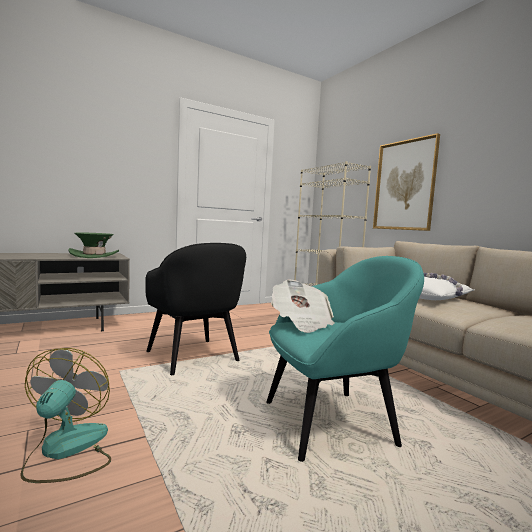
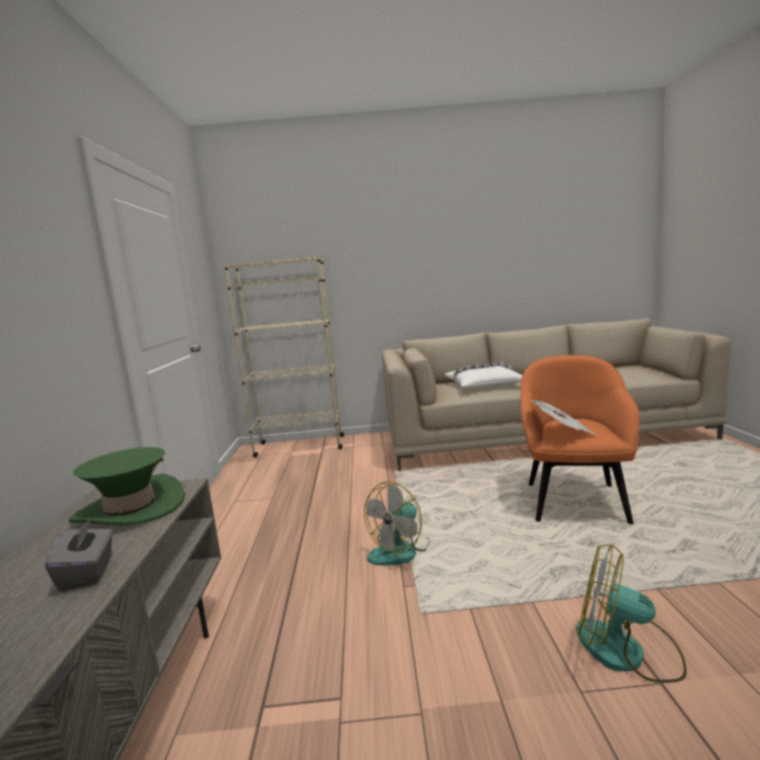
camera: 60 degrees left, 5 degrees up
black armchair [145,243,246,375] -> fan [364,482,430,565]
turquoise armchair [266,256,424,462] -> orange armchair [520,355,640,524]
picture [373,133,440,231] -> none
none -> grey tissue box [45,517,113,592]

